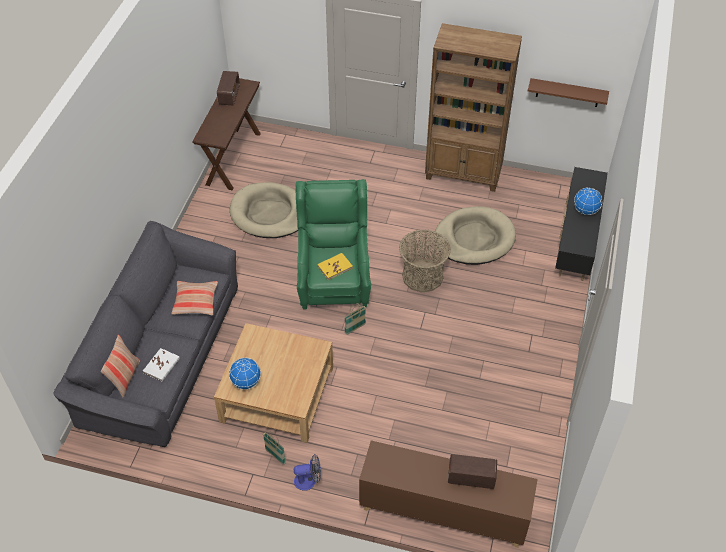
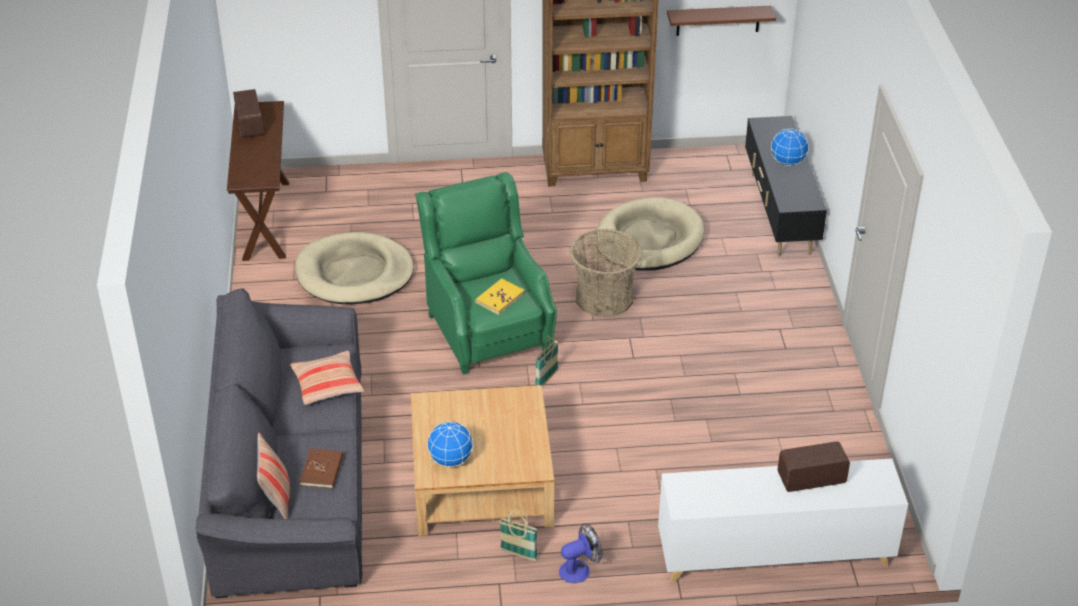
camera: 20 degrees left, 10 degrees down
white book [143,348,180,381] -> brown book [299,449,343,489]
brown cabinet [359,440,538,548] -> white cabinet [658,458,908,582]

